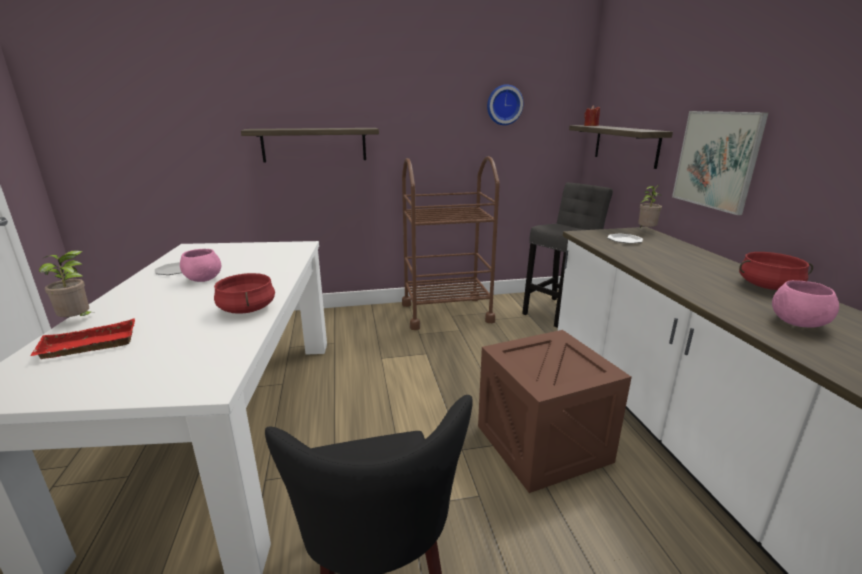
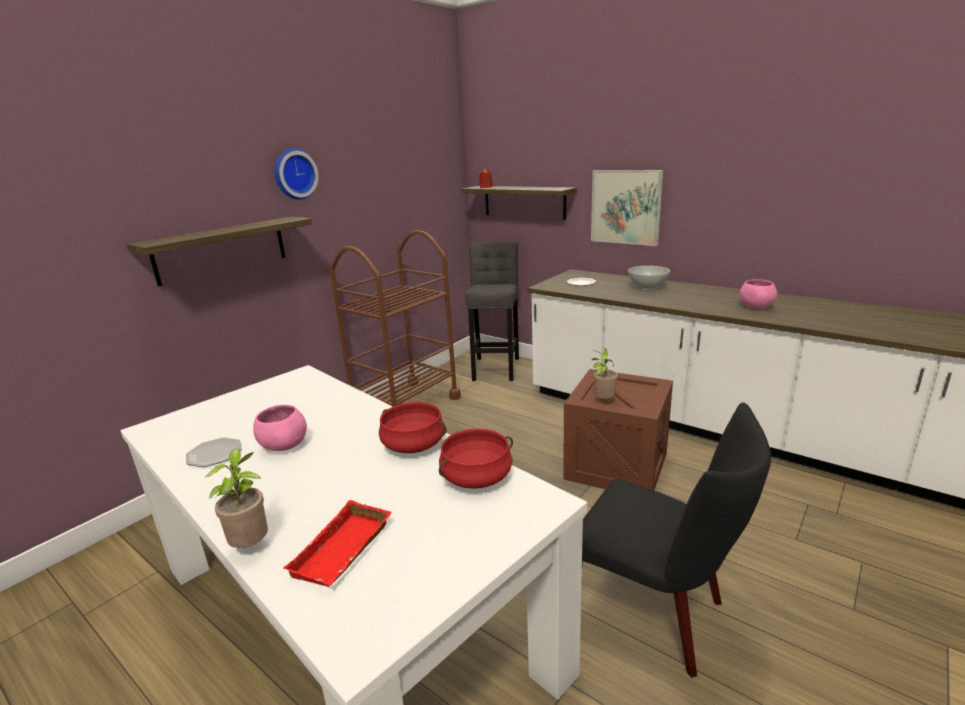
camera: 40 degrees left, 0 degrees up
wall clock [487,84,523,125] -> wall clock moved to [275,148,318,200]
potted plant [638,184,662,228] -> potted plant moved to [592,348,618,399]
red cooking pot [739,252,813,290] -> red cooking pot moved to [439,428,513,489]
none -> white bowl [628,266,670,290]

